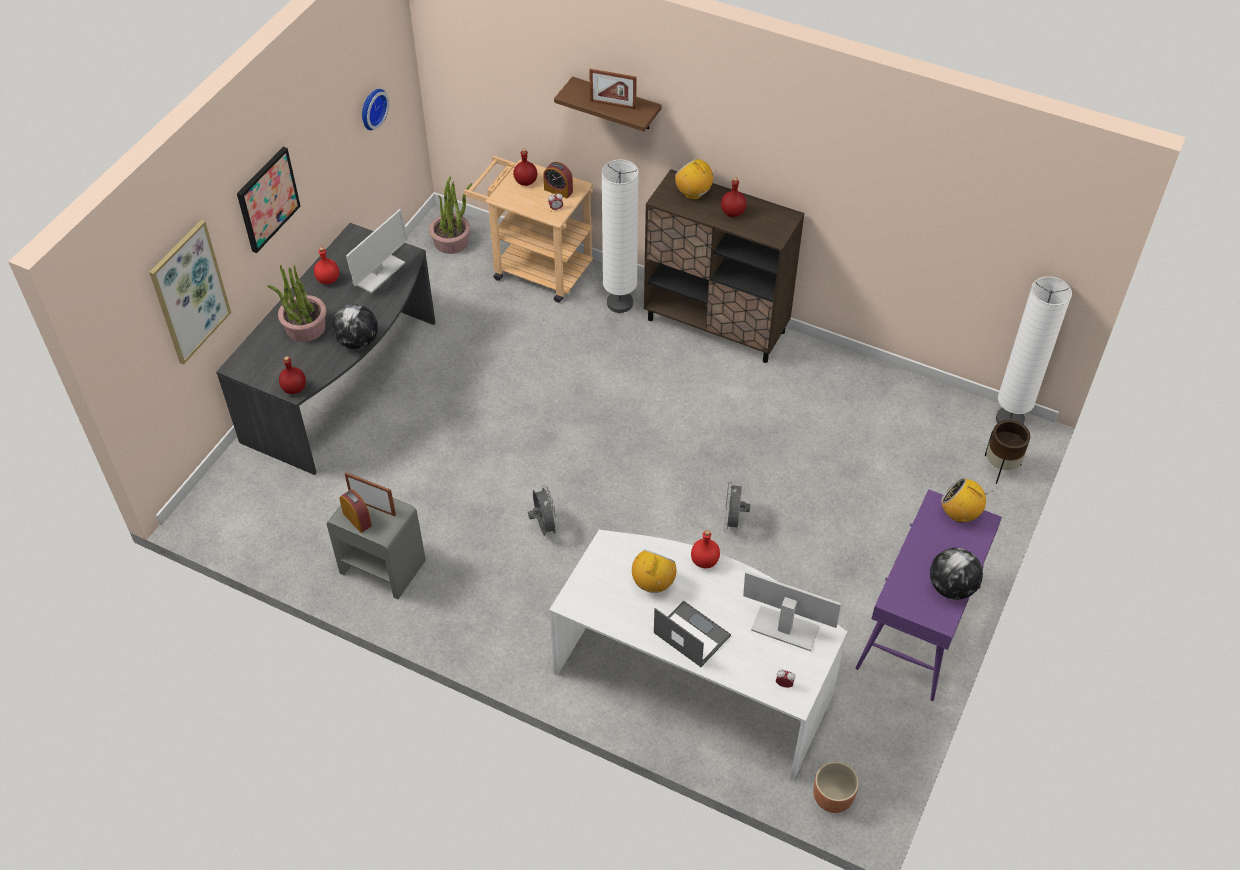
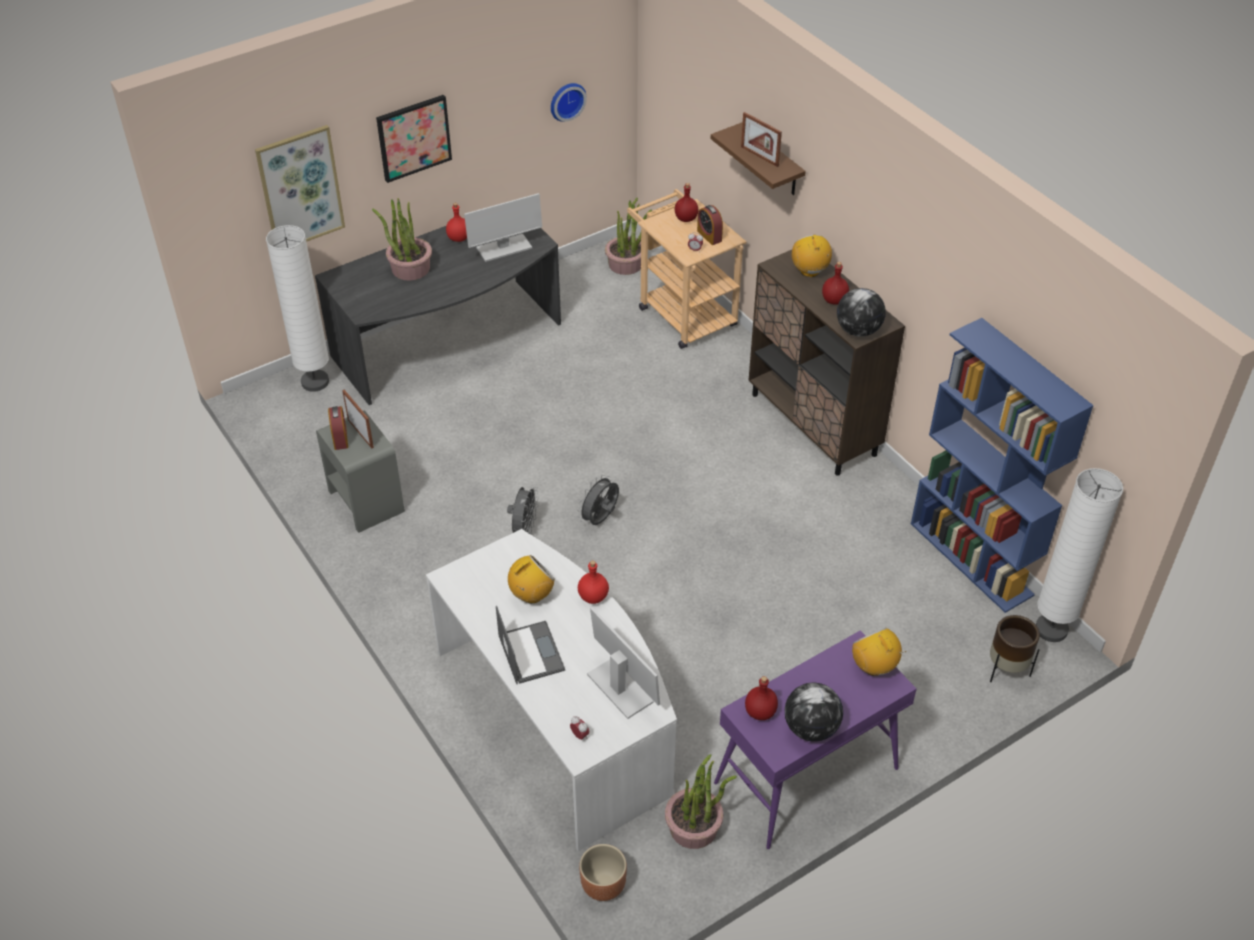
camera: 30 degrees right, 5 degrees down
red bottle [279,356,306,394] -> red bottle moved to [745,676,778,720]
globe [332,304,378,349] -> globe moved to [837,288,886,337]
white floor lamp [601,159,639,313] -> white floor lamp moved to [266,225,329,392]
grey fan [723,480,750,532] -> grey fan moved to [577,475,619,525]
none -> potted plant [665,754,737,849]
none -> blue bookcase [911,318,1094,613]

